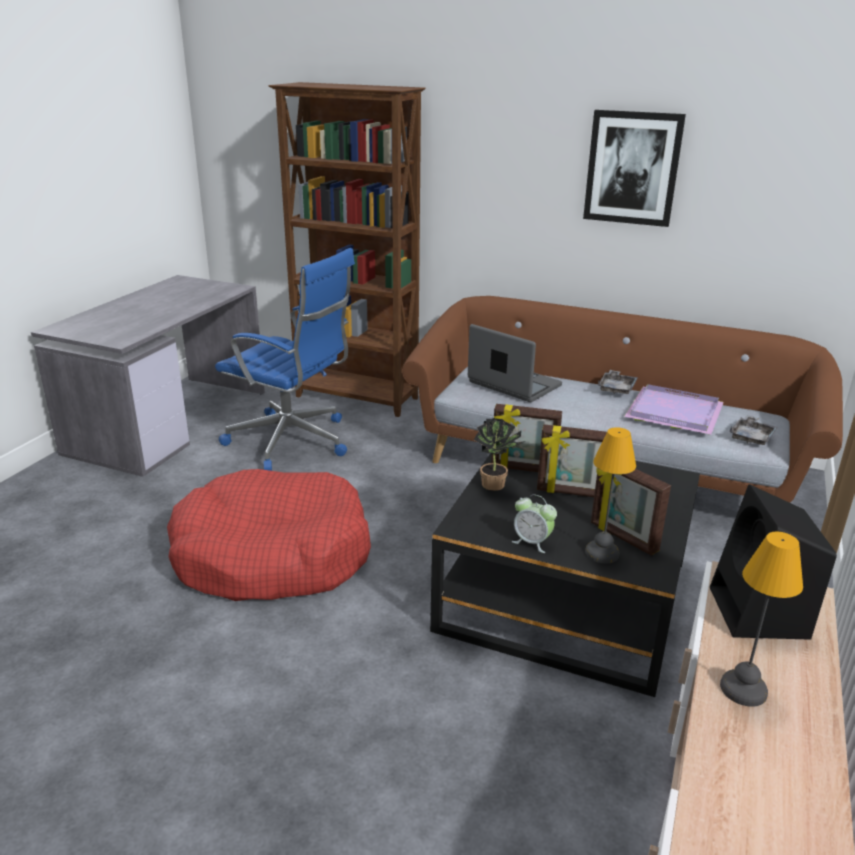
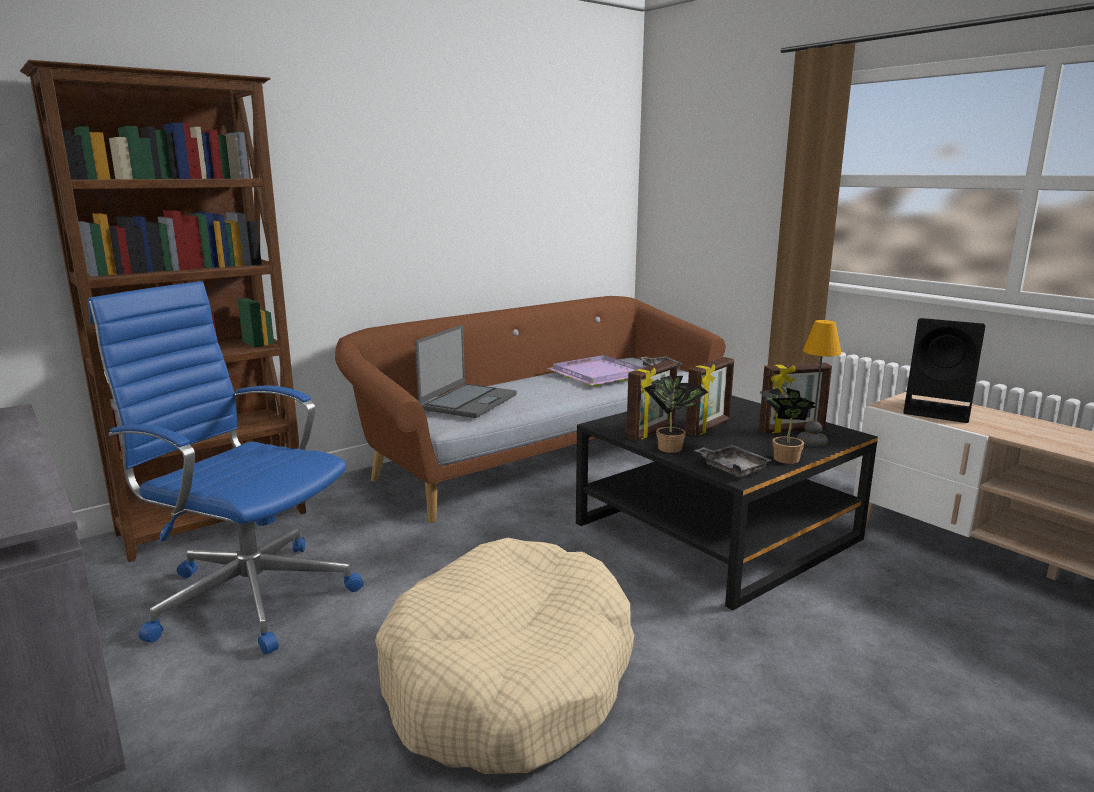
camera: 60 degrees left, 10 degrees down
red dog bed [167,469,371,601] -> beige dog bed [375,538,634,774]
blue office chair [215,248,355,471] -> blue office chair turned 120 degrees counterclockwise [88,281,363,654]
laptop [468,324,562,402] -> laptop turned 135 degrees clockwise [415,325,517,418]
alarm clock [512,494,557,553] -> potted plant [760,382,816,464]
picture [583,110,686,227] -> none
grey tray [598,370,638,394] -> grey tray moved to [694,445,772,477]
table lamp [720,532,803,707] -> none

